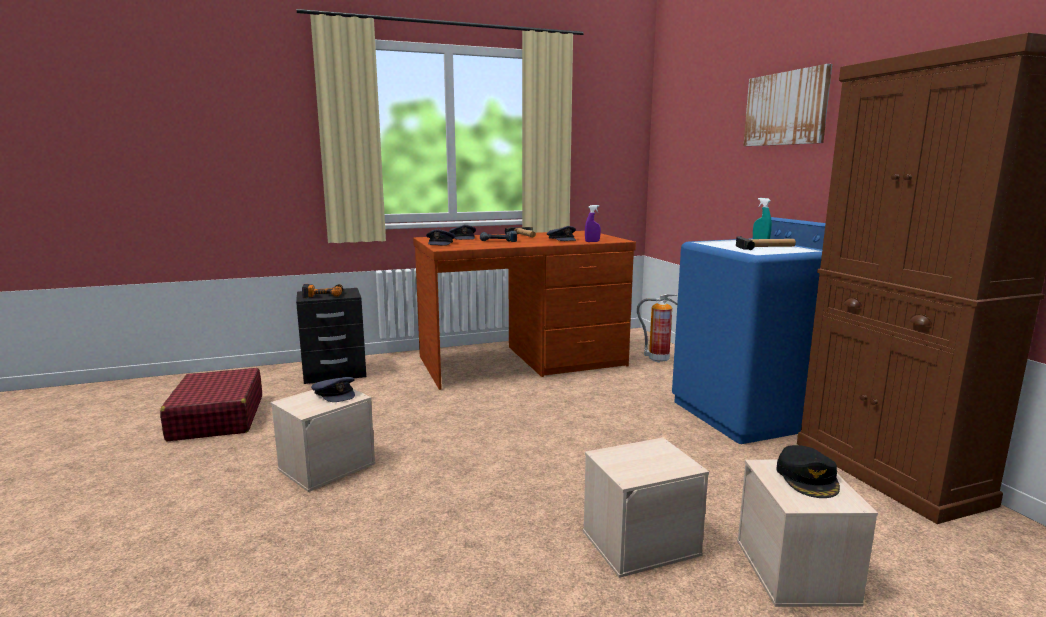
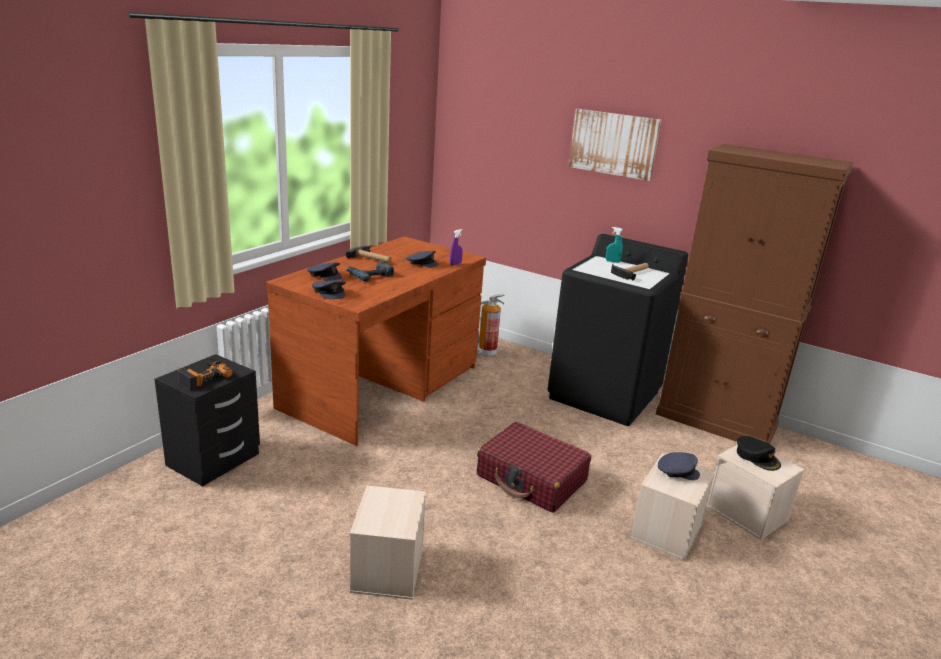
camera: 40 degrees left, 10 degrees up
red suitcase [160,368,262,441] -> red suitcase moved to [477,422,591,513]
grey cap [311,377,355,402] -> grey cap moved to [658,452,700,480]
blue washing machine [672,217,826,444] -> black washing machine [547,234,688,426]

